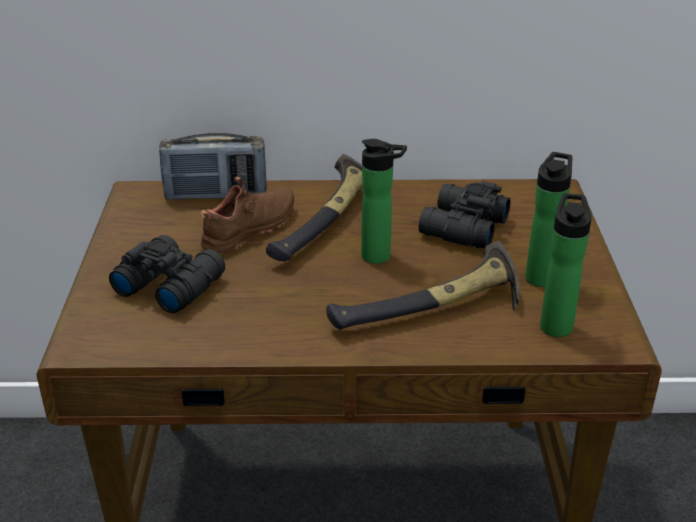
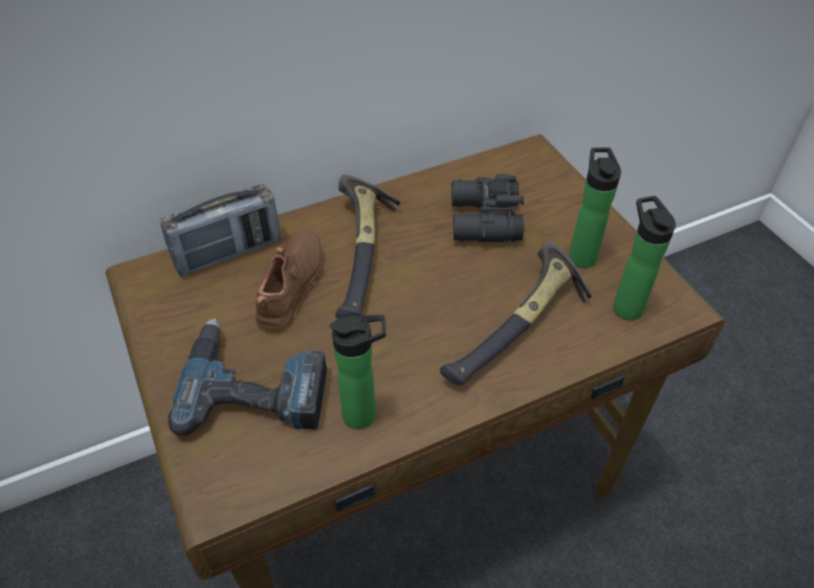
camera: 25 degrees left, 15 degrees up
black binoculars [109,235,225,313] -> power drill [168,318,327,436]
bottle [361,139,407,264] -> bottle moved to [330,315,386,429]

